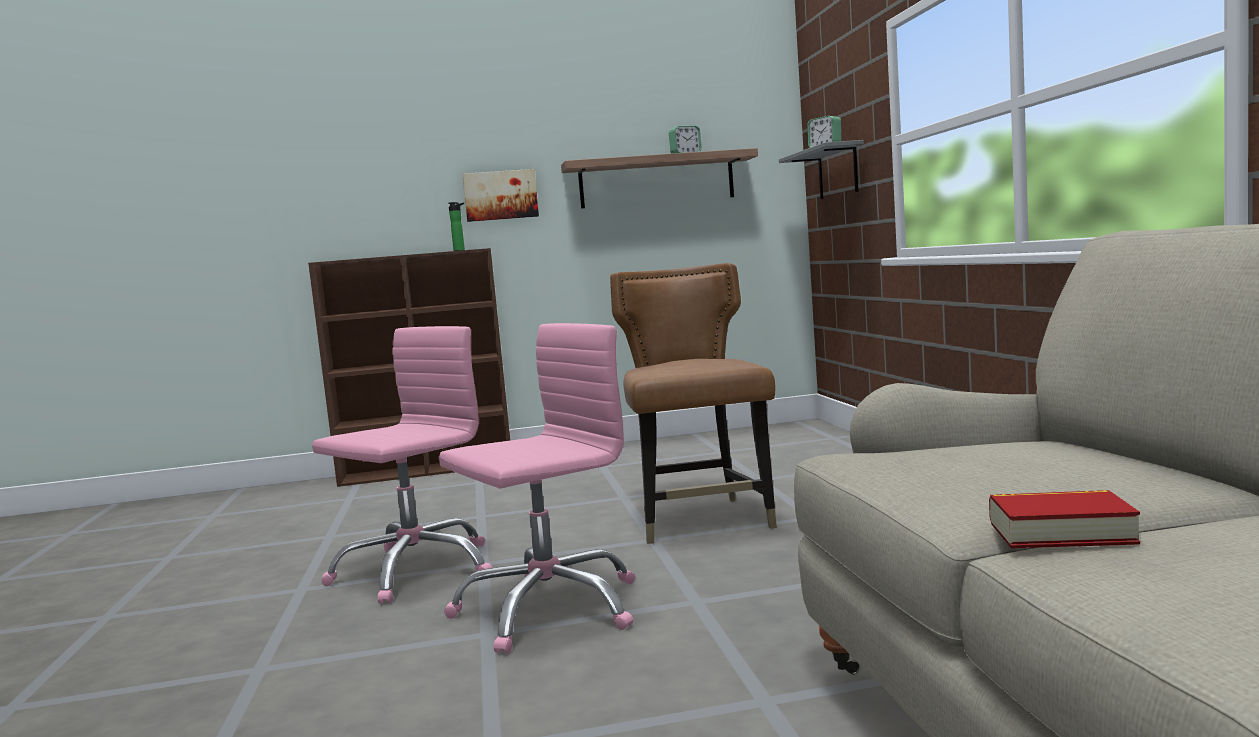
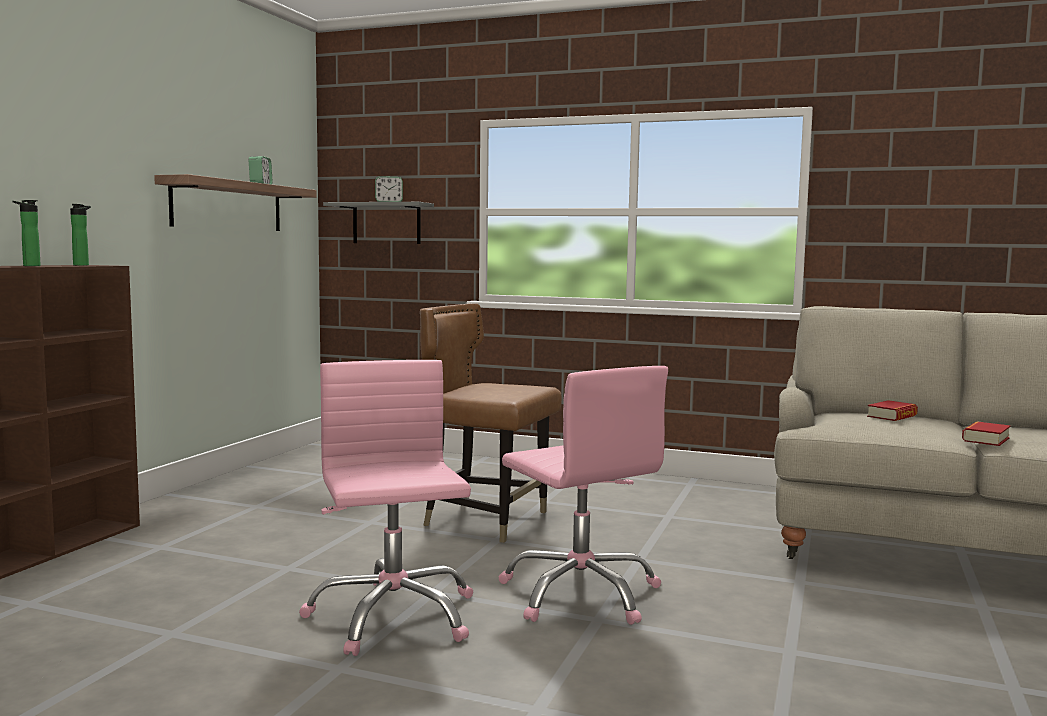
camera: 60 degrees left, 0 degrees up
pink office chair [438,323,635,654] -> pink office chair turned 150 degrees clockwise [498,366,668,625]
picture [462,169,539,222] -> none
none -> bottle [12,200,41,266]
none -> book [867,400,918,421]

